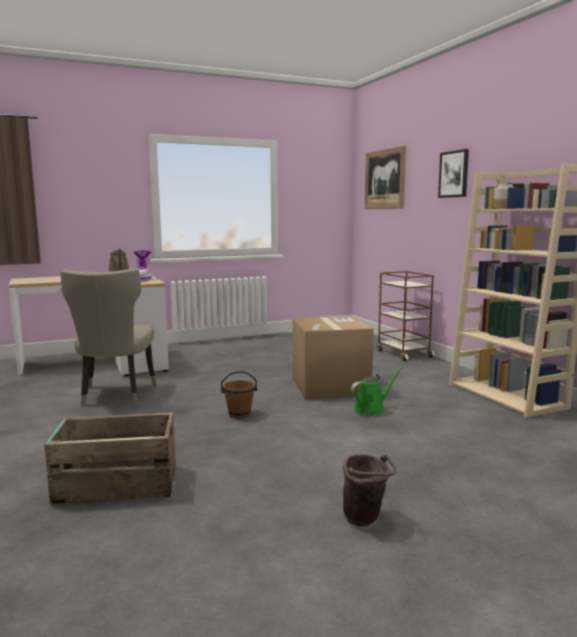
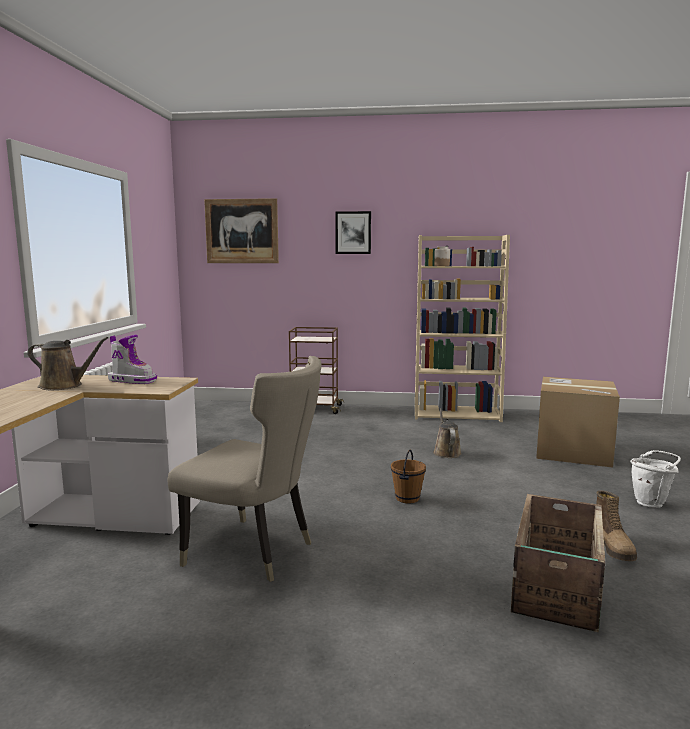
camera: 60 degrees left, 0 degrees up
cardboard box [293,316,374,400] -> cardboard box moved to [536,377,620,468]
brown bucket [342,454,397,526] -> white bucket [630,450,681,508]
green watering can [351,366,403,416] -> brown watering can [433,408,461,458]
none -> boot [596,490,637,561]

